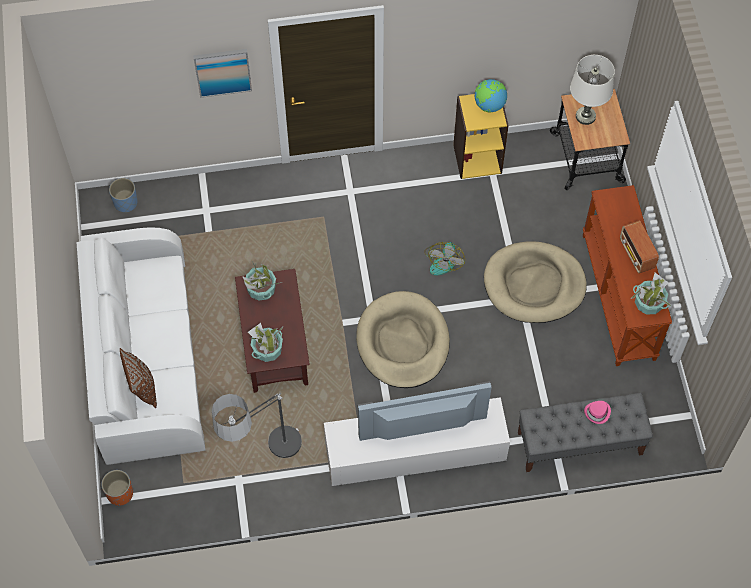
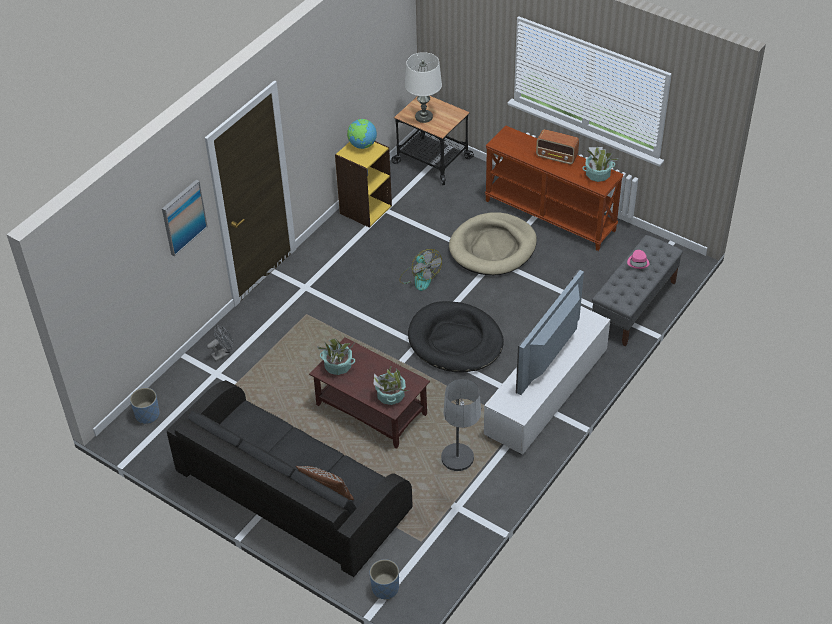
camera: 45 degrees left, 15 degrees down
white sofa [76,227,206,465] -> black sofa [167,380,412,577]
orange planter [101,470,133,506] -> blue planter [370,559,399,600]
beige dog bed [356,291,450,388] -> black dog bed [408,301,504,372]
none -> grey fan [207,325,233,361]

